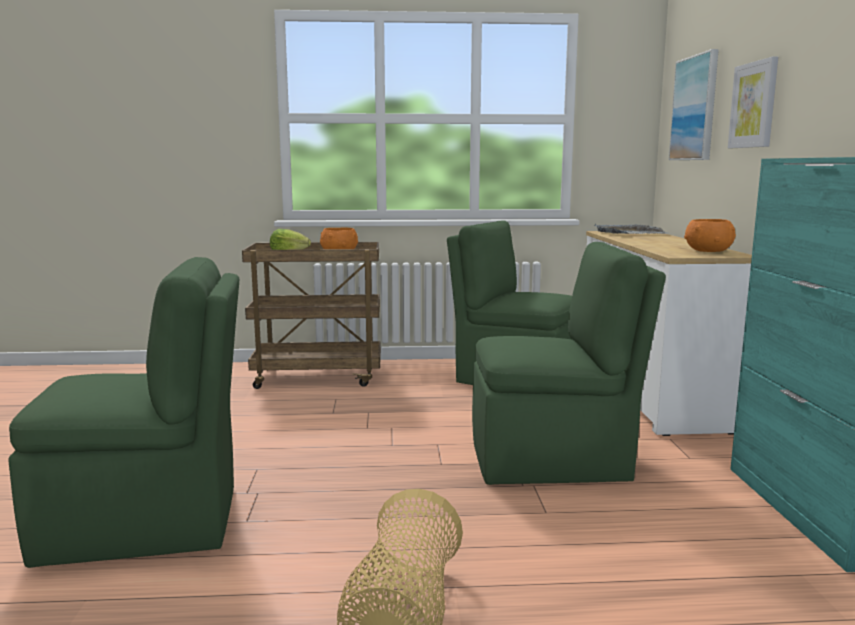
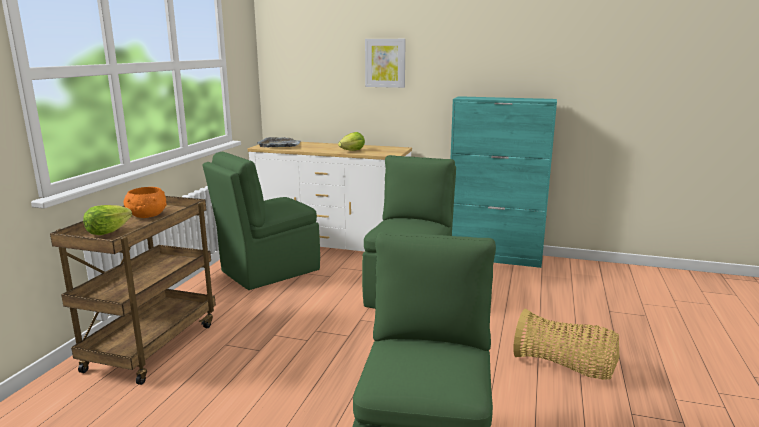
camera: 70 degrees left, 5 degrees up
picture [669,49,719,160] -> none
orange bowl [684,219,736,252] -> none
none -> lettuce [338,132,365,151]

